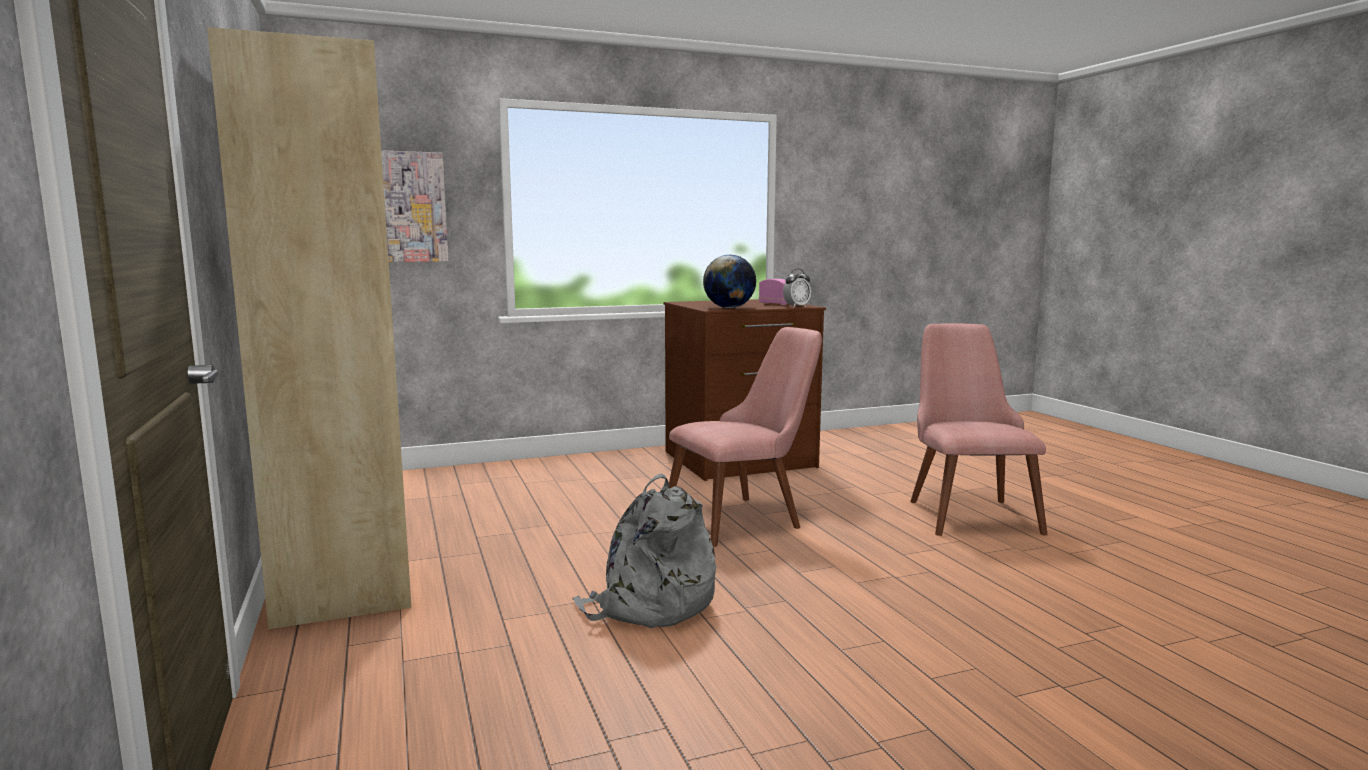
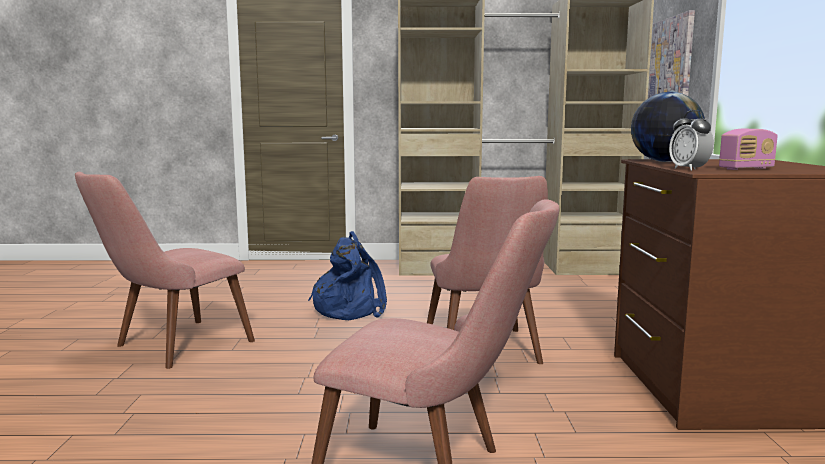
camera: 110 degrees right, 0 degrees up
grey backpack [572,473,716,628] -> blue backpack [308,231,387,320]
none -> pink chair [75,172,255,369]

